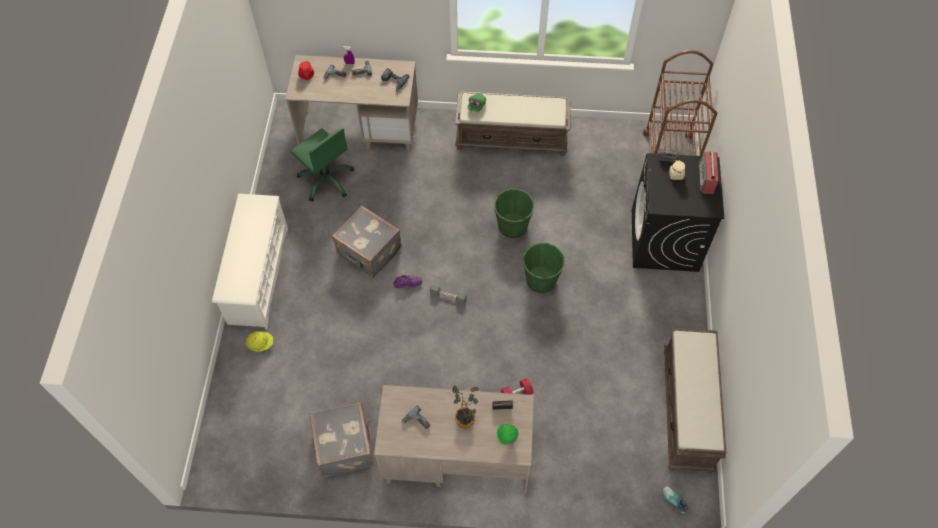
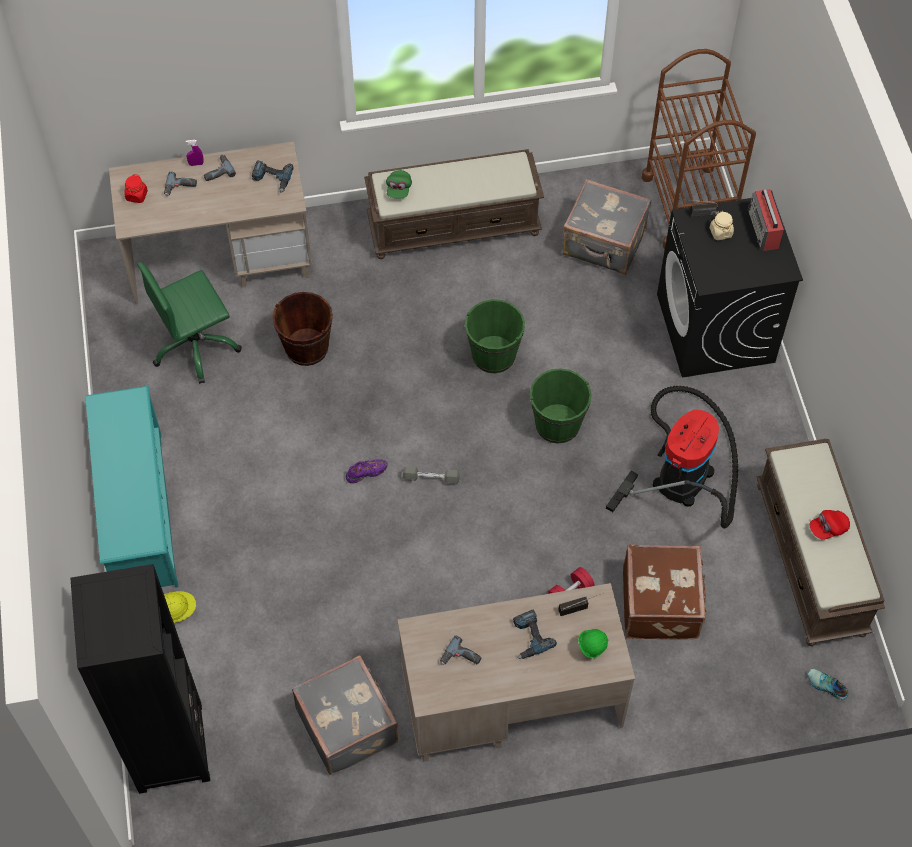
camera: 15 degrees left, 0 degrees up
white shoe rack [212,194,288,329] -> turquoise shoe rack [85,386,179,587]
green office chair [290,127,354,202] -> green office chair turned 120 degrees clockwise [137,262,242,384]
grey suitcase [332,206,402,278] -> grey suitcase moved to [563,179,651,275]
potted plant [452,386,479,429] -> power drill [513,610,557,659]
none -> black bookcase [70,564,210,794]
none -> brown bucket [272,292,333,366]
none -> vacuum cleaner [606,386,738,529]
none -> brown suitcase [623,544,707,640]
none -> red cap [809,510,850,540]

